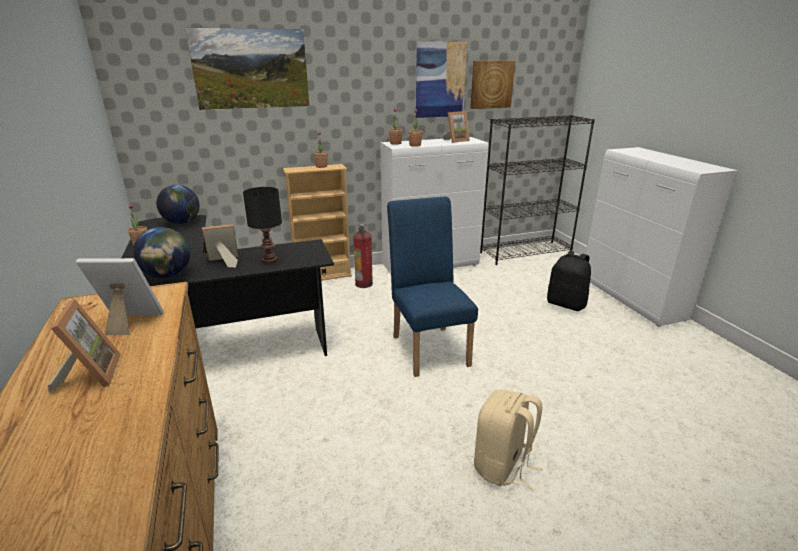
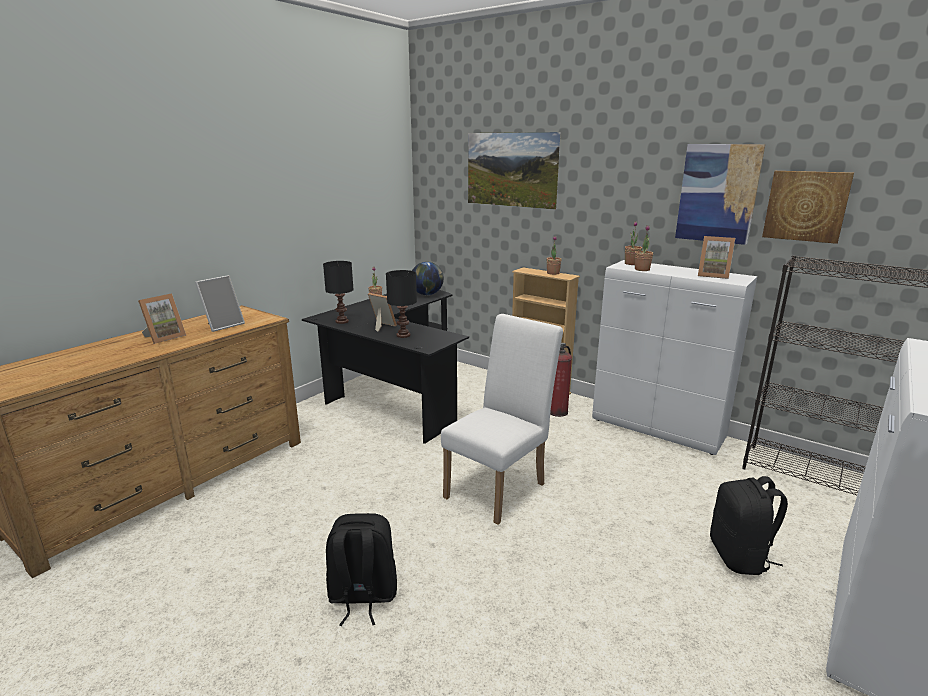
camera: 55 degrees right, 5 degrees down
picture frame [76,258,164,335] -> picture frame turned 75 degrees clockwise [195,275,245,332]
globe [133,227,190,278] -> black table lamp [323,261,354,324]
blue chair [387,196,478,377] -> white chair [441,314,563,525]
beige backpack [474,389,543,491] -> black backpack [326,513,397,626]

